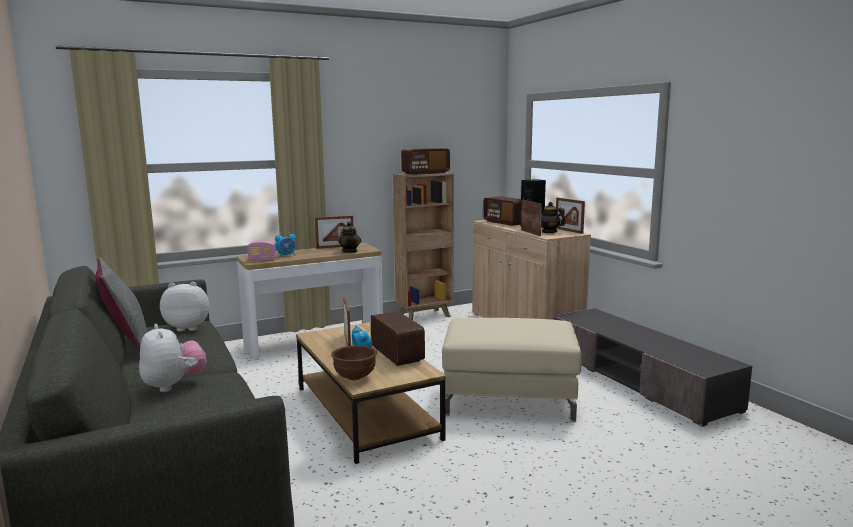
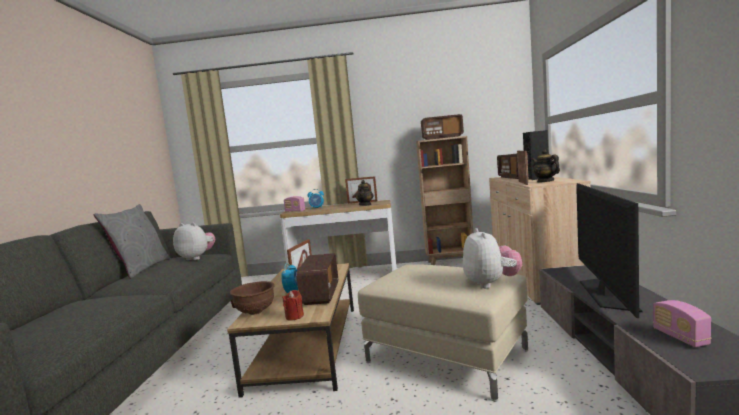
camera: 30 degrees right, 5 degrees down
plush toy [139,324,207,392] -> plush toy moved to [463,228,522,288]
picture frame [556,198,585,234] -> none
none -> red candle [282,290,304,321]
none -> television [576,183,642,318]
none -> radio [653,300,711,347]

